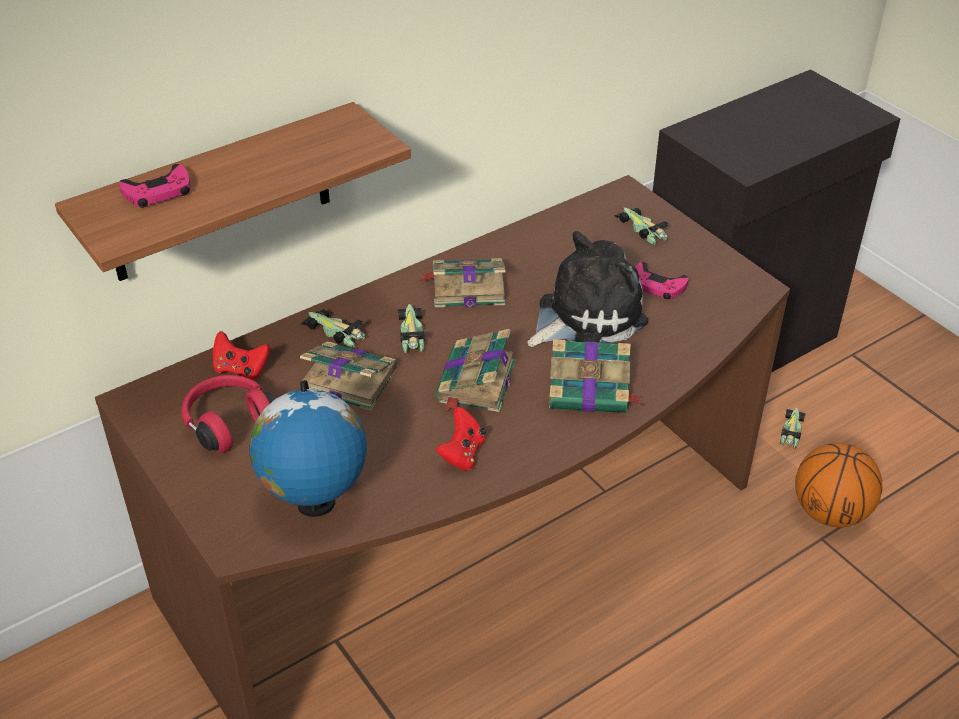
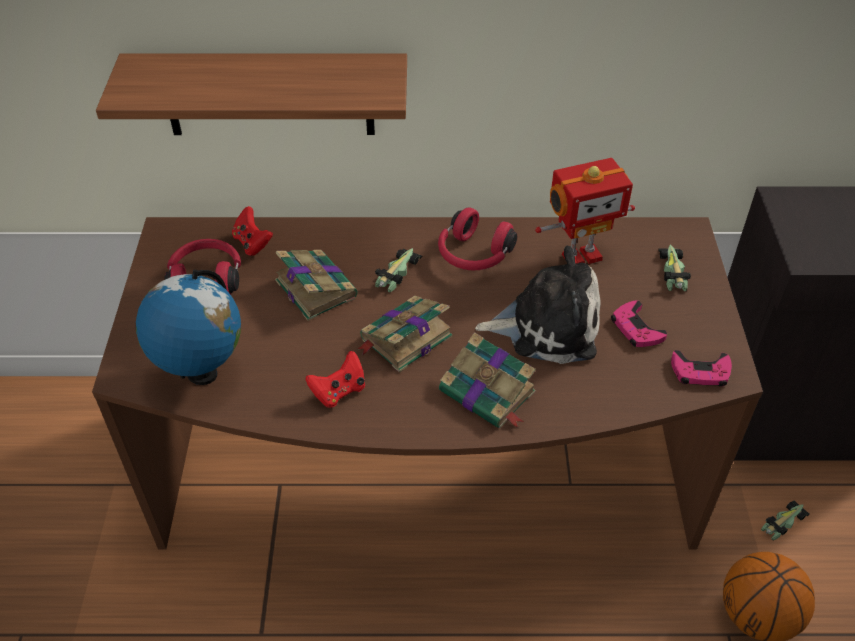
camera: 35 degrees right, 5 degrees up
pink game controller [119,164,190,208] -> pink game controller moved to [671,350,732,387]
toy car [301,309,365,348] -> none
book [420,258,506,307] -> red headphones [438,207,517,270]
none -> toy robot [535,158,635,264]

